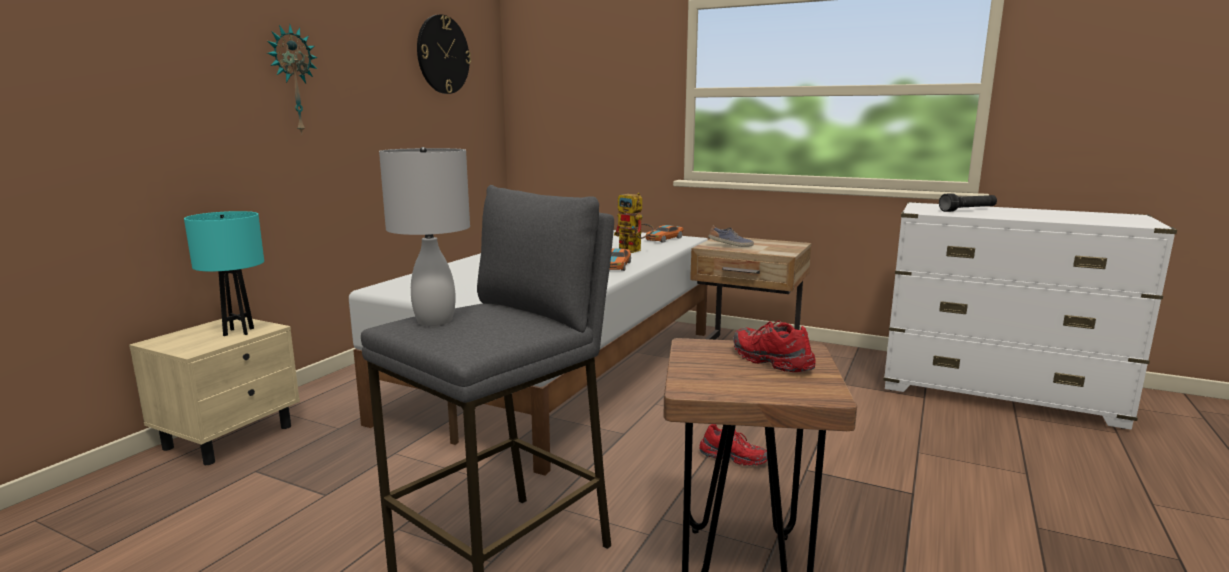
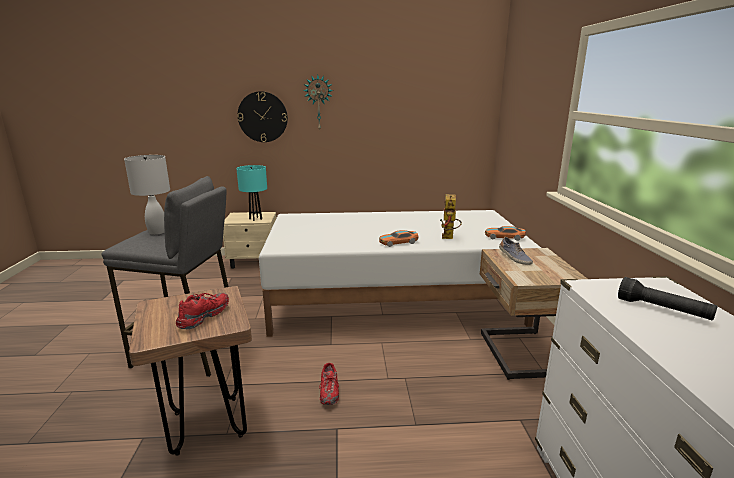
camera: 60 degrees right, 5 degrees up
wall clock [417,14,471,94] -> wall clock moved to [238,91,288,142]

